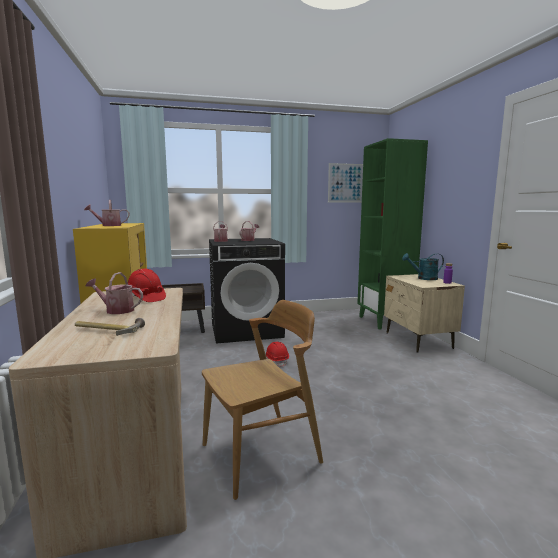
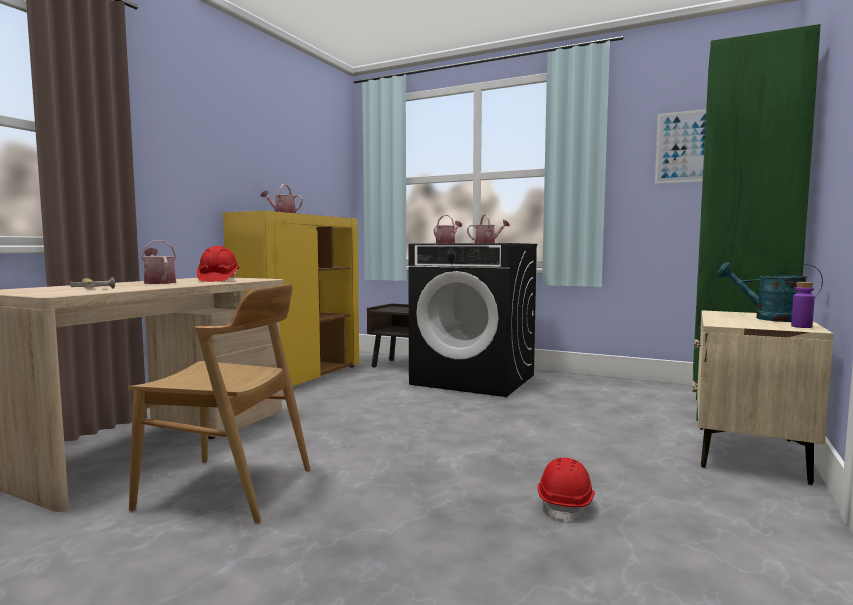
camera: 40 degrees right, 5 degrees down
red hard hat [266,342,289,367] -> red hard hat moved to [538,458,594,523]

